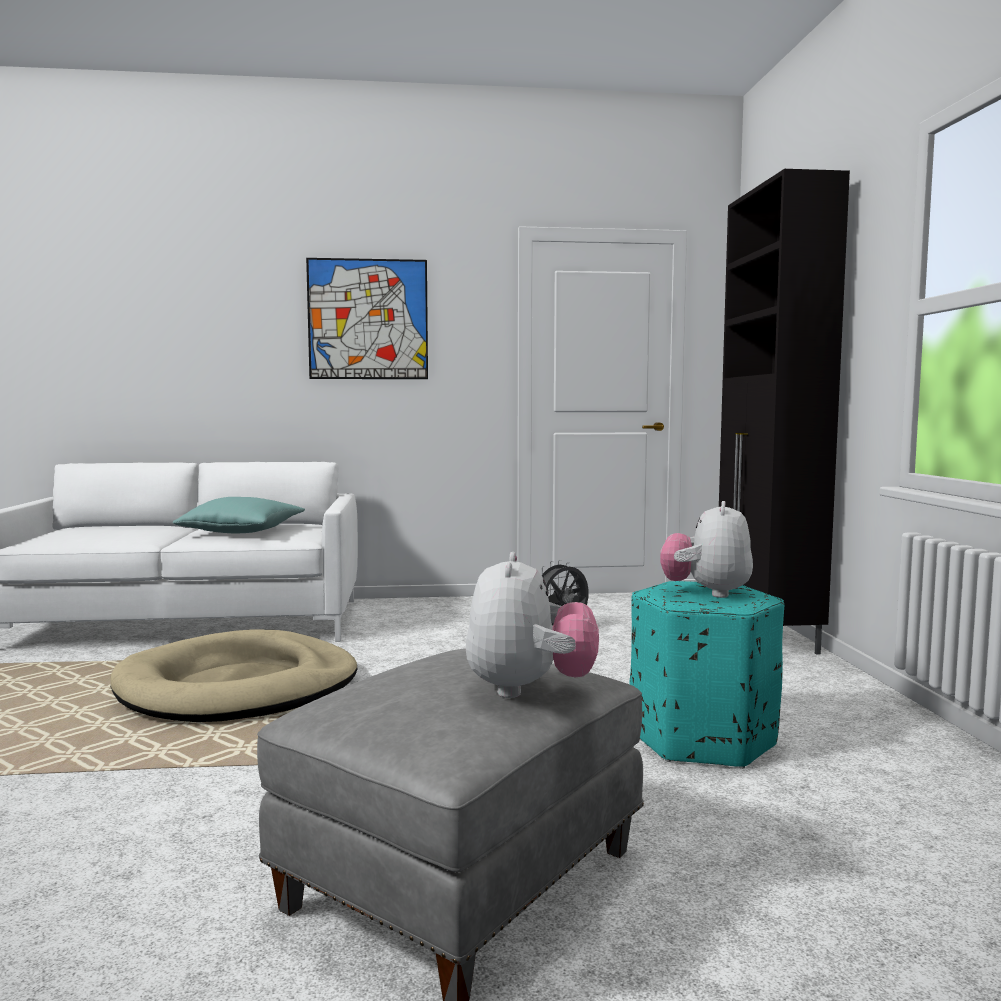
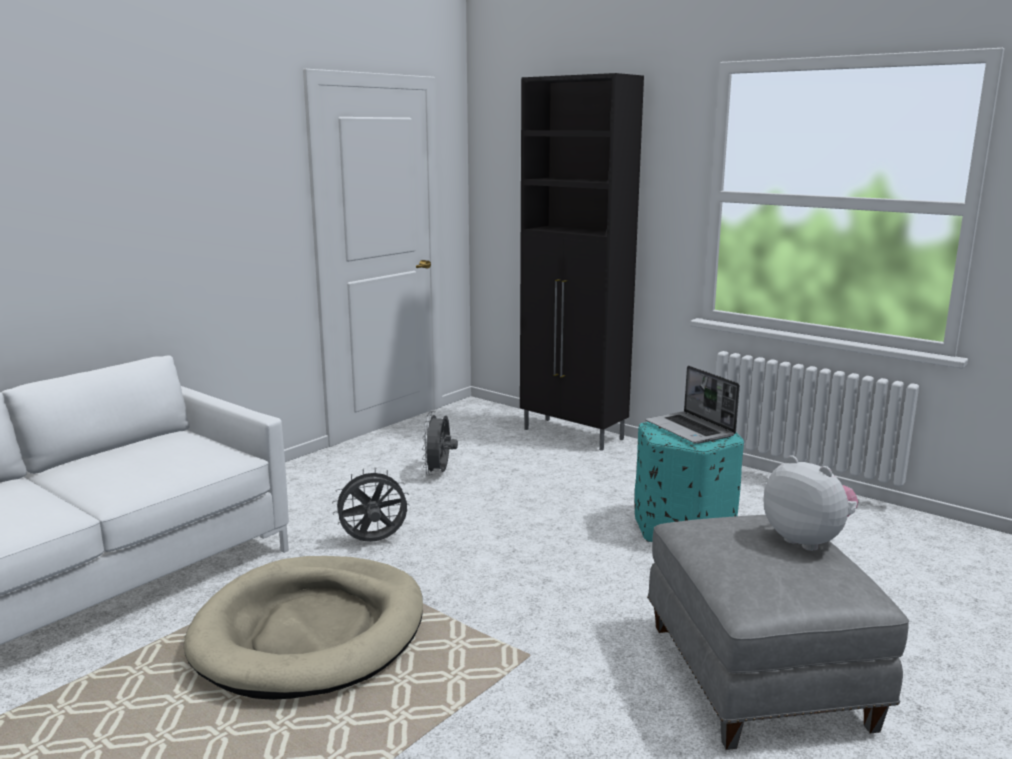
camera: 45 degrees left, 10 degrees up
turquoise pillow [173,497,305,533] -> none
picture [306,258,428,379] -> none
plush toy [660,501,753,598] -> laptop [646,366,740,444]
none -> grey fan [332,467,409,542]

